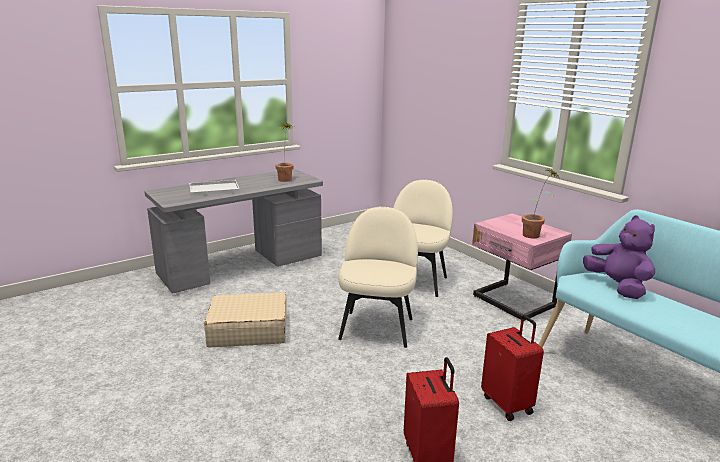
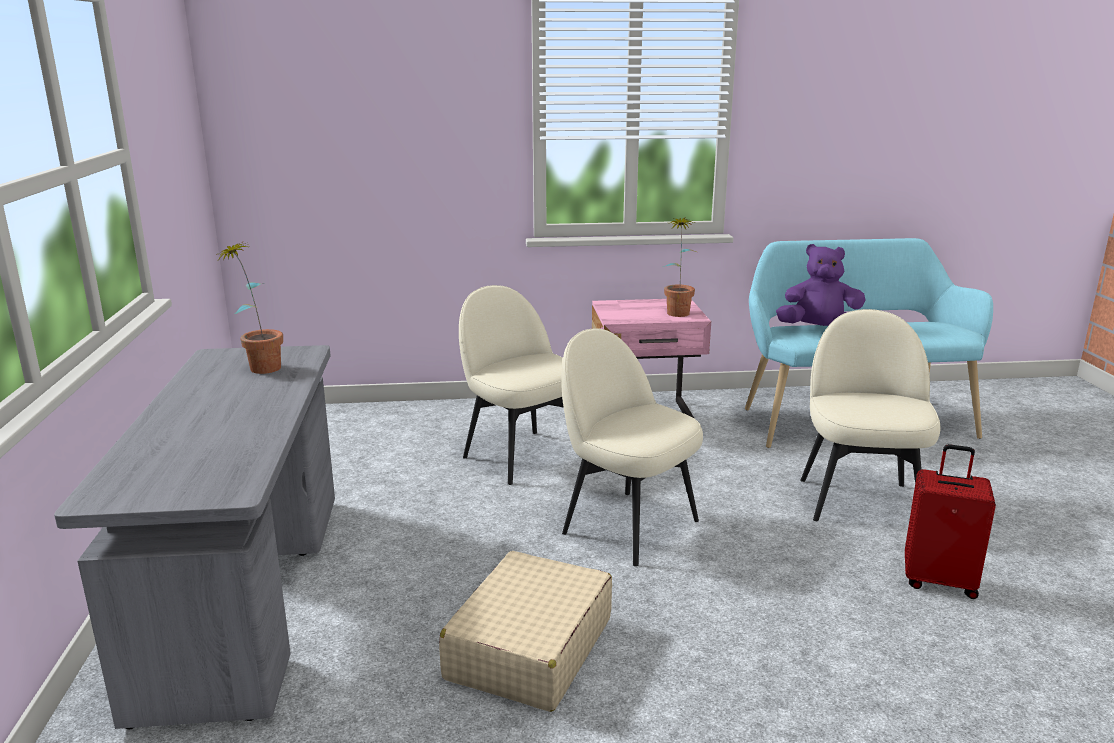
camera: 60 degrees left, 0 degrees up
white tray [189,180,240,196] -> none
red suitcase [481,315,544,421] -> beige chair [800,309,940,521]

